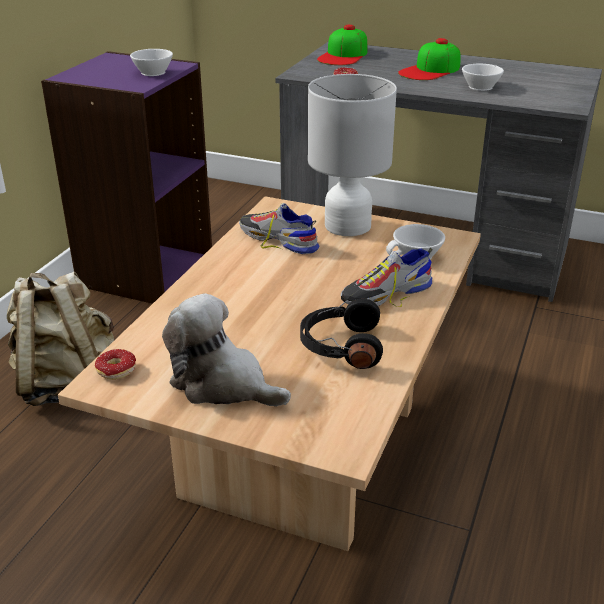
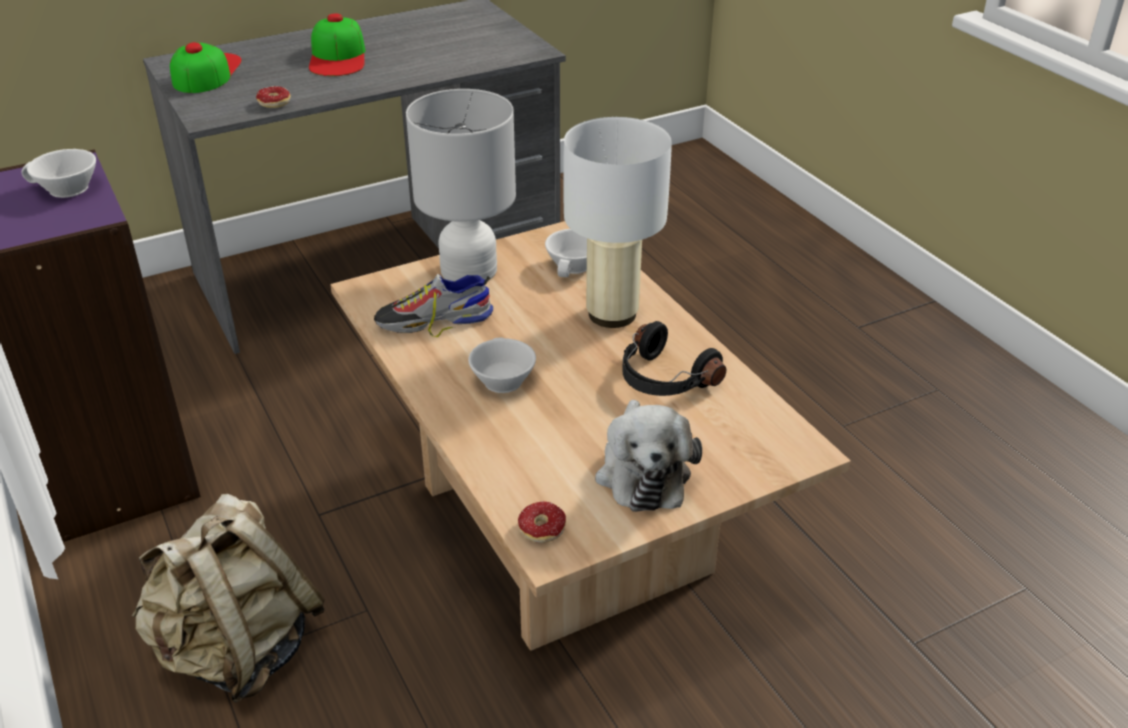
camera: 50 degrees left, 5 degrees up
plush toy [162,293,291,407] -> plush toy turned 75 degrees counterclockwise [595,400,702,512]
cap [317,25,367,65] -> cap turned 150 degrees counterclockwise [170,42,242,93]
shoe [341,248,433,307] -> white table lamp [563,117,672,328]
white cup [462,64,504,91] -> white cup moved to [468,338,536,393]

